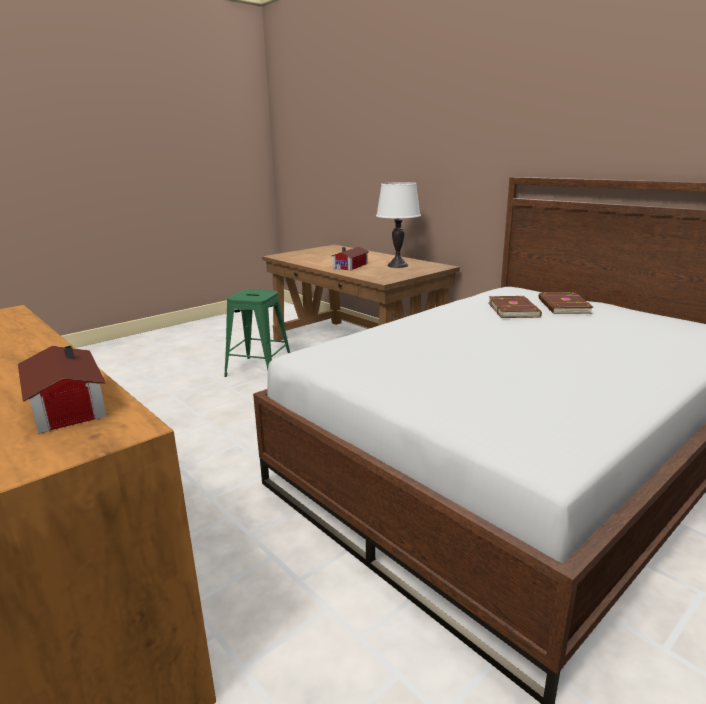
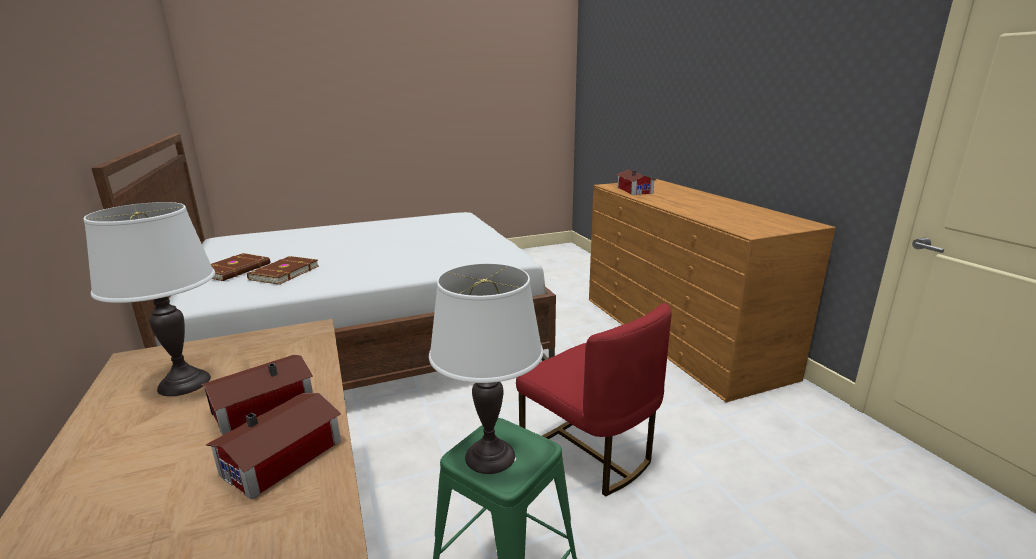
camera: 160 degrees left, 0 degrees up
none -> toy house [206,393,341,500]
none -> white table lamp [429,263,543,474]
none -> red chair [516,303,672,496]

